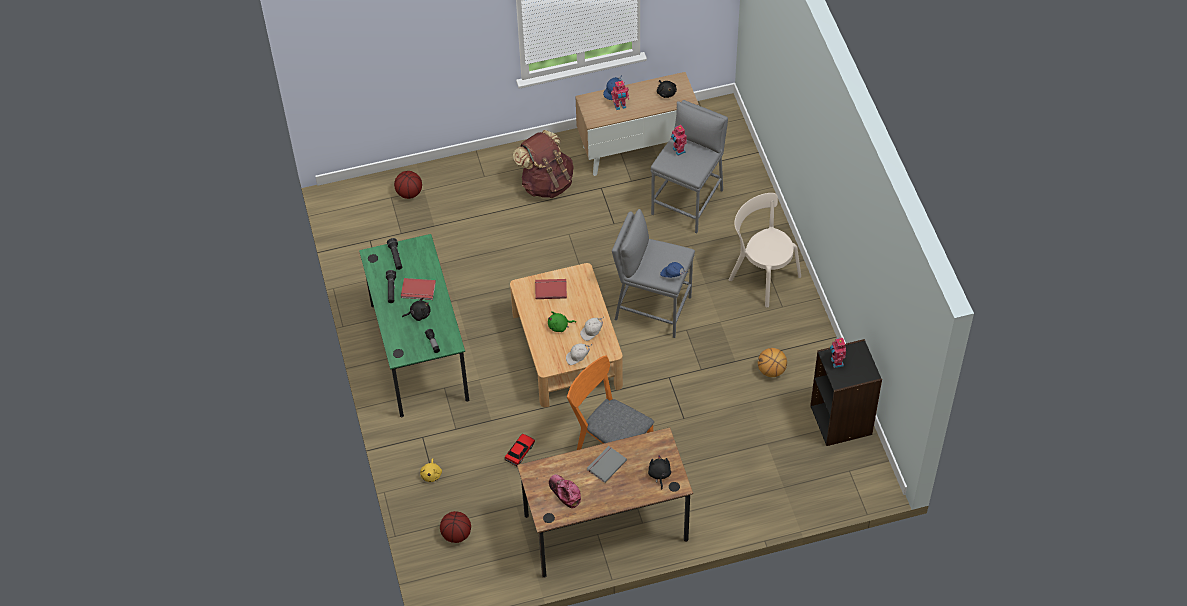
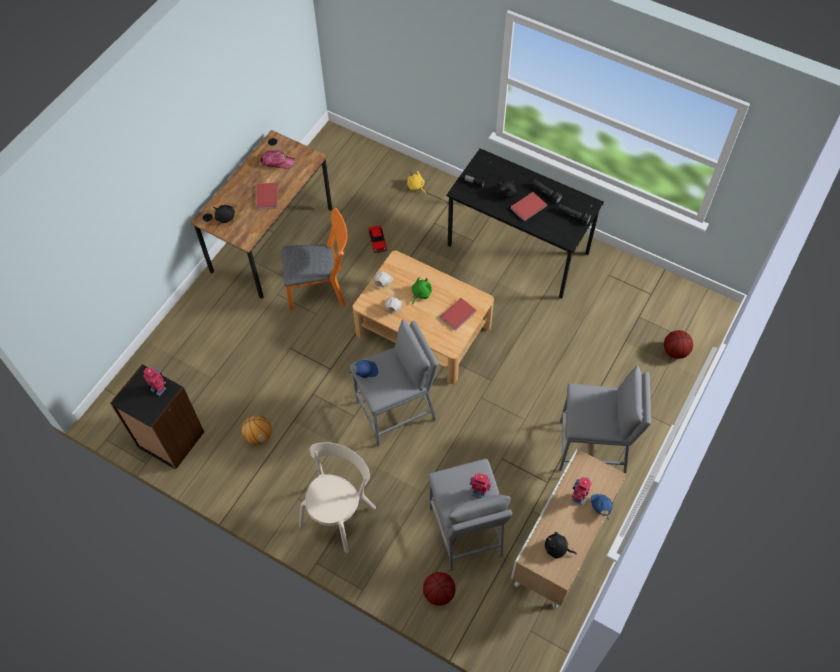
camera: 135 degrees right, 5 degrees up
green desk [359,234,469,417] -> black desk [446,148,604,299]
basketball [440,511,471,543] -> basketball moved to [423,572,456,606]
brown backpack [513,130,574,198] -> grey stool [559,366,651,473]
grey book [587,446,627,483] -> red book [256,183,278,209]
beige chair [728,193,801,307] -> beige chair turned 60 degrees counterclockwise [299,442,376,553]

